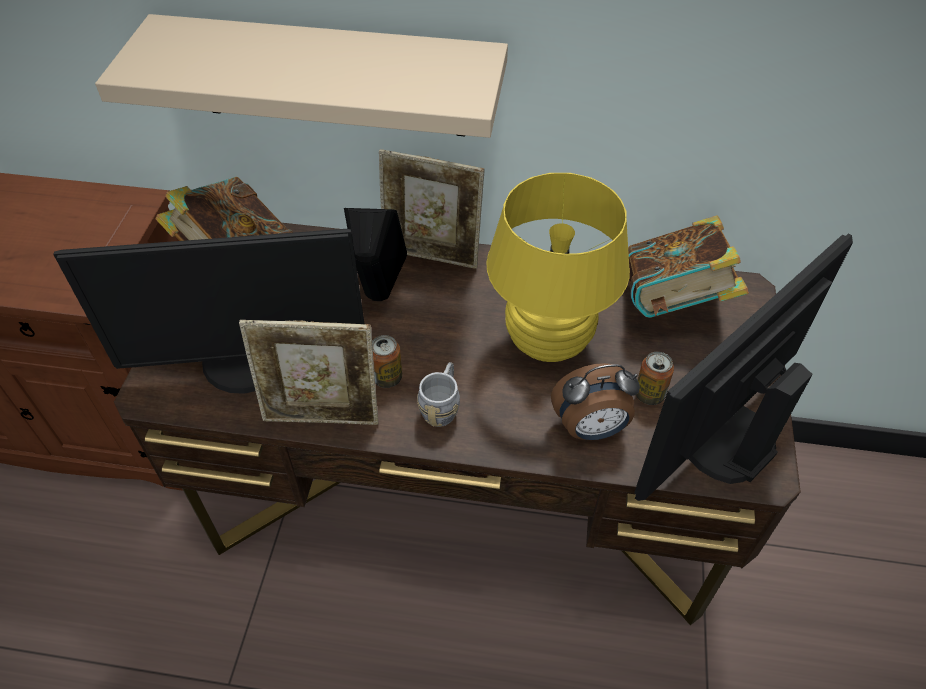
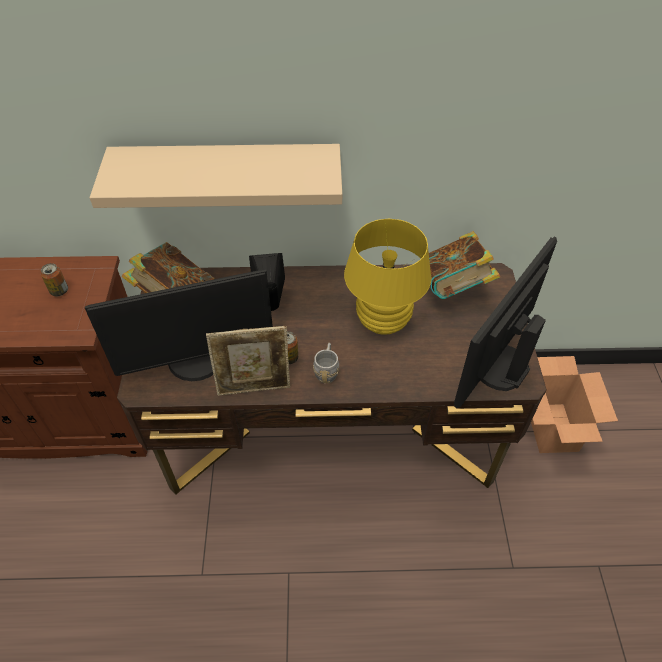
camera: 10 degrees left, 0 degrees up
picture frame [379,149,484,269] -> none
alarm clock [551,363,640,440] -> none
can [636,352,674,405] -> can moved to [41,263,68,296]
none -> cardboard box [531,356,618,453]

